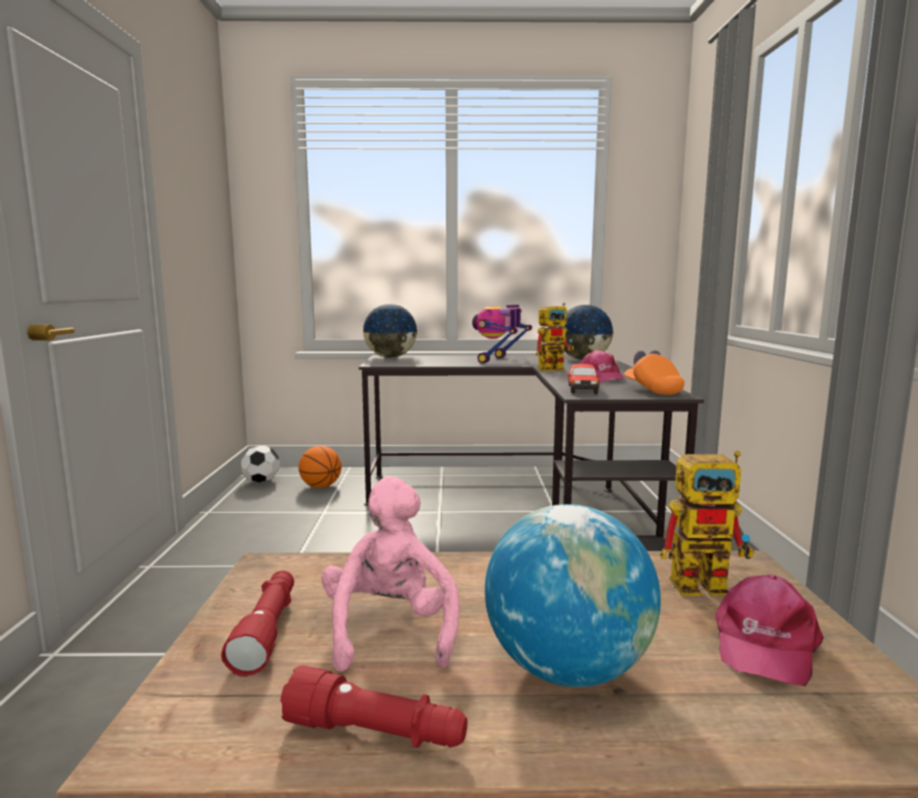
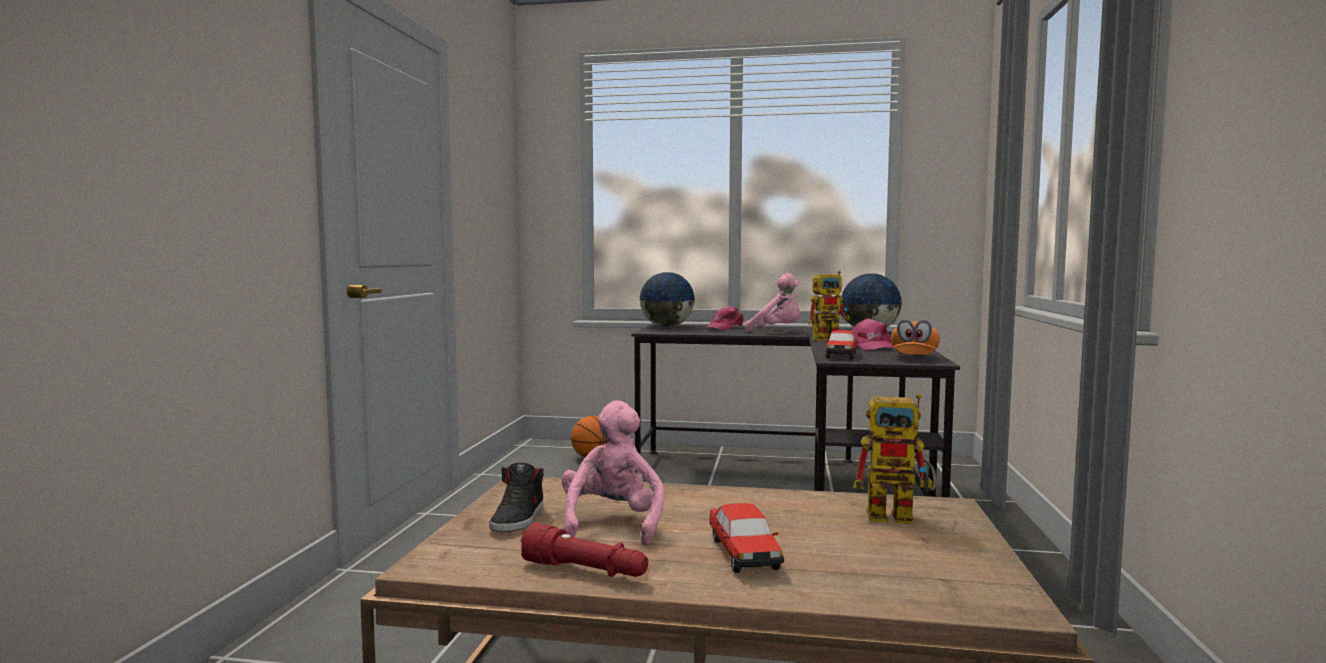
camera: 10 degrees right, 5 degrees down
red flashlight [221,571,294,677] -> black shoe [489,462,544,532]
football [241,445,280,483] -> none
toy robot [472,305,532,364] -> pink plush toy [745,273,800,332]
globe [485,504,661,687] -> toy car [709,503,784,573]
orange cap [624,350,685,395] -> orange cap turned 150 degrees counterclockwise [891,320,940,355]
pink cap [715,574,824,686] -> pink cap moved to [704,306,743,330]

